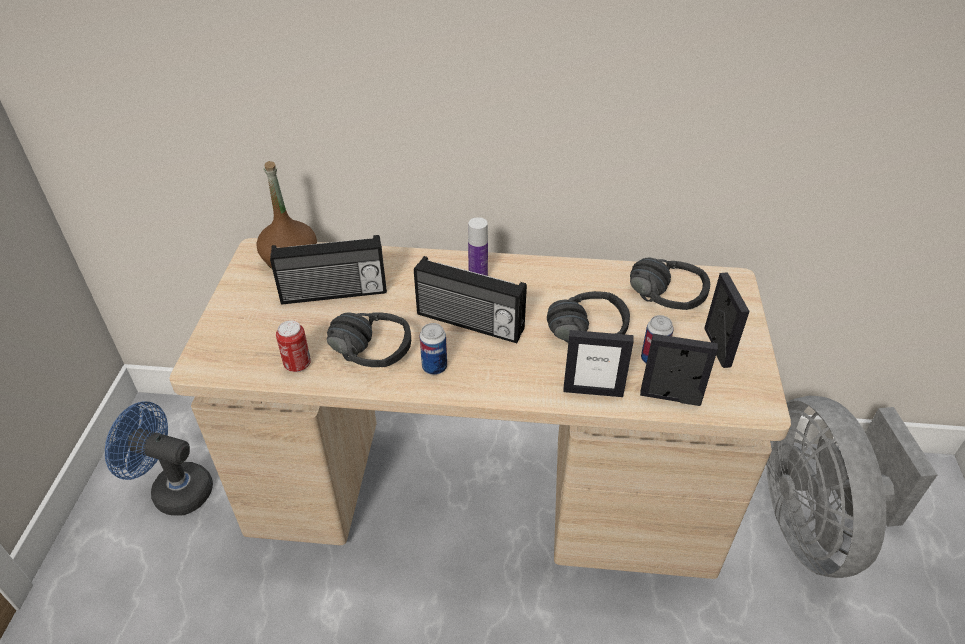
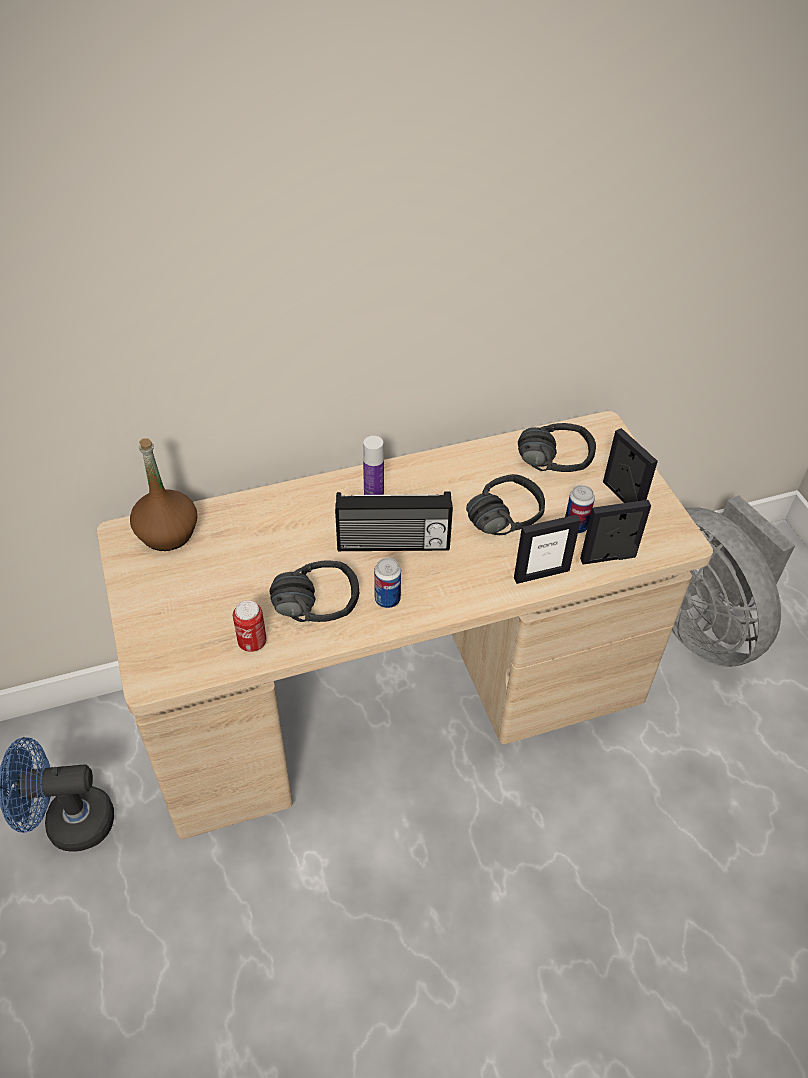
camera: 25 degrees left, 5 degrees up
radio [270,235,387,305] -> none

